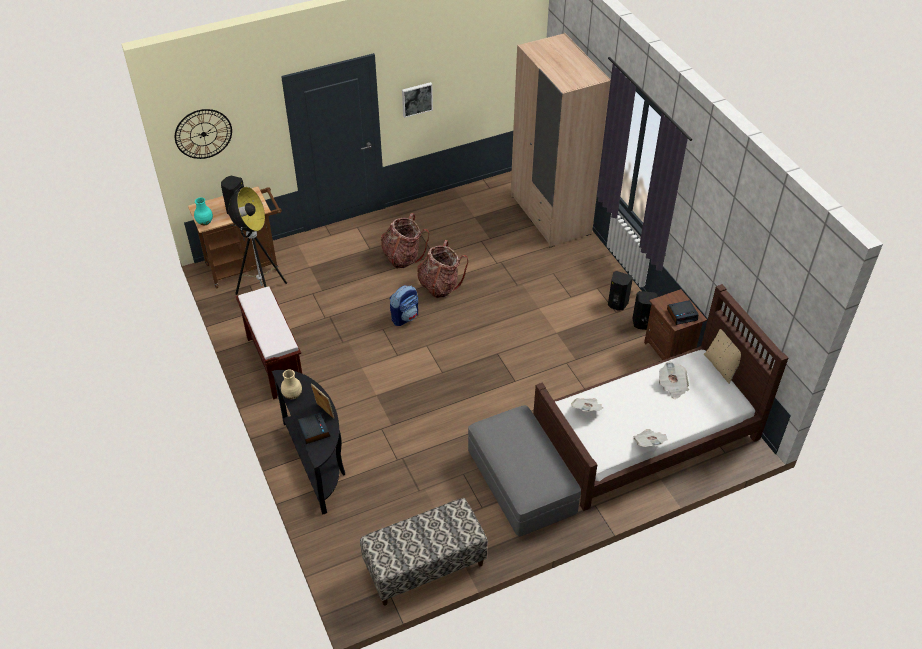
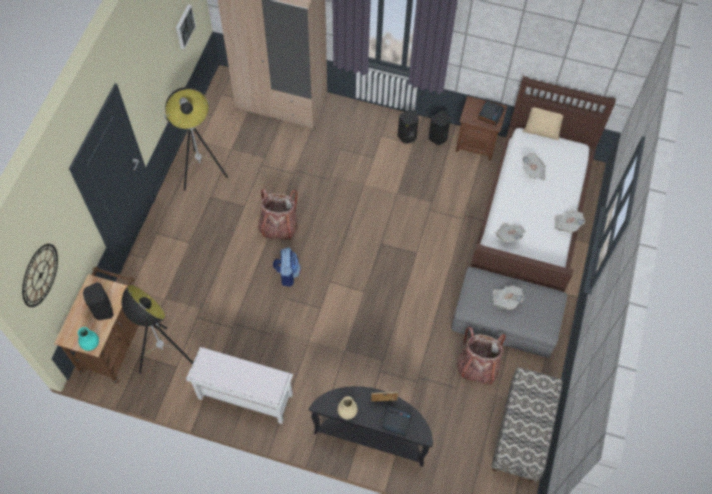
camera: 50 degrees left, 15 degrees up
brown bench [236,286,302,400] -> white bench [186,347,293,424]
backpack [381,213,429,269] -> backpack moved to [457,327,506,384]
picture [402,82,433,118] -> picture moved to [176,4,196,49]
none -> floor lamp [165,87,228,191]
none -> newspaper [493,285,524,310]

